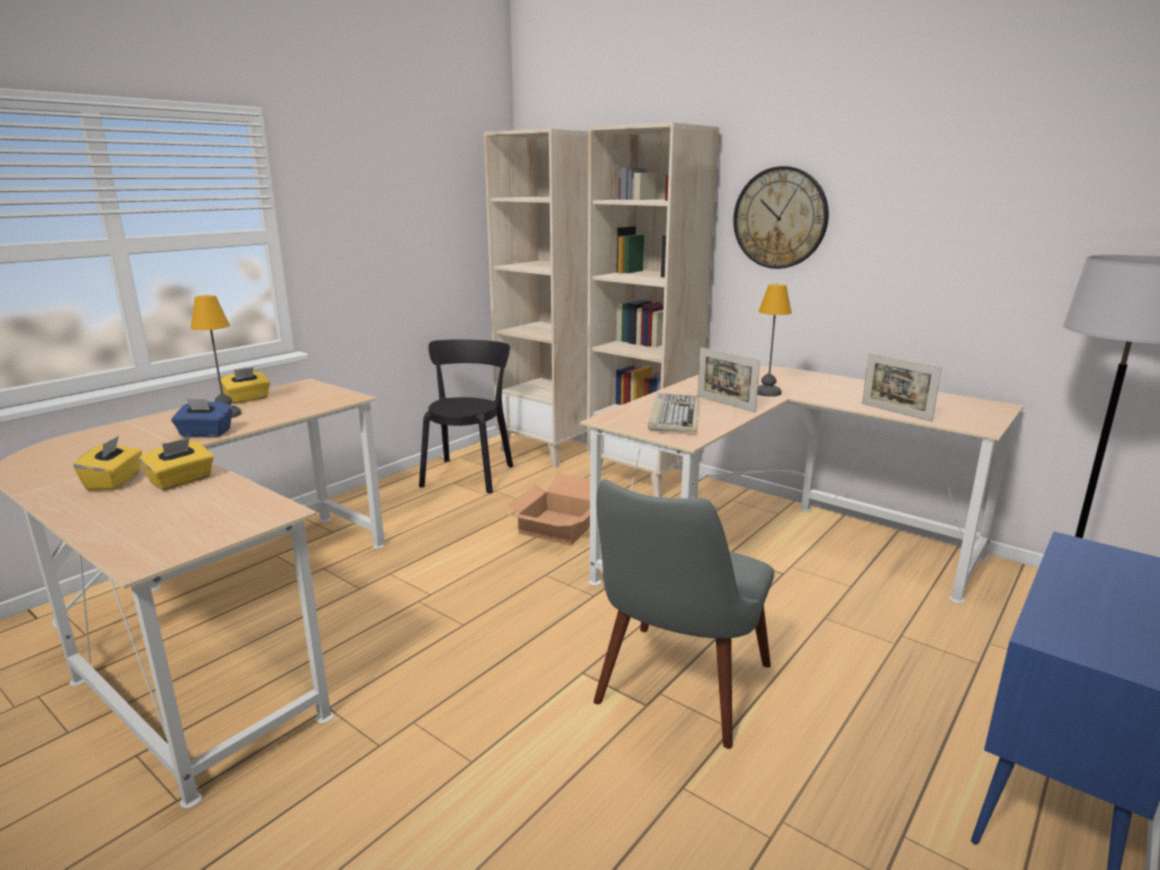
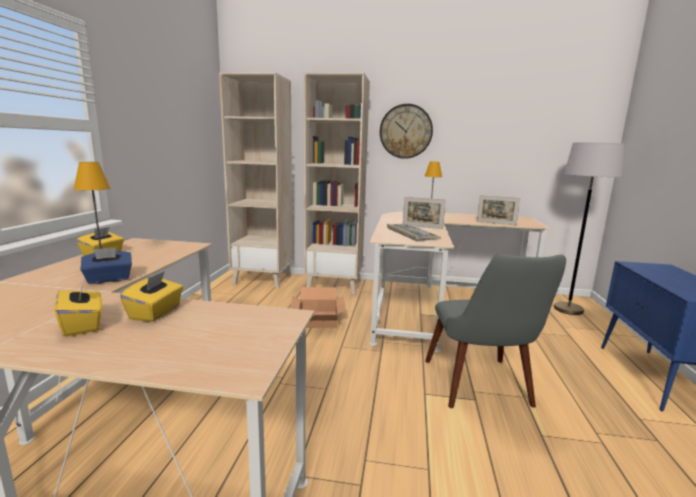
camera: 30 degrees left, 5 degrees down
black chair [419,339,513,493] -> none

